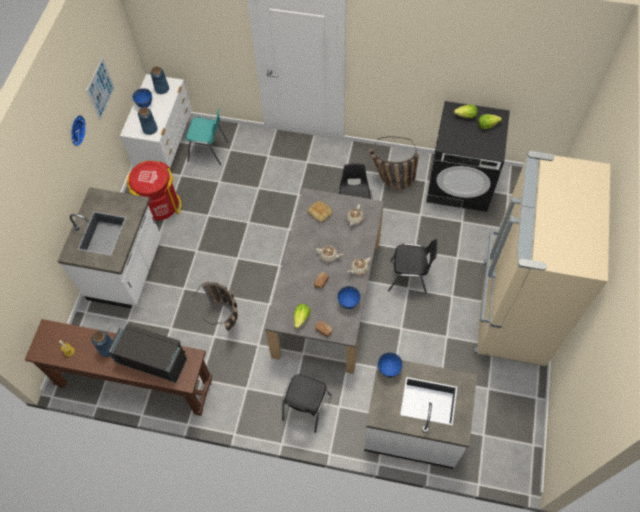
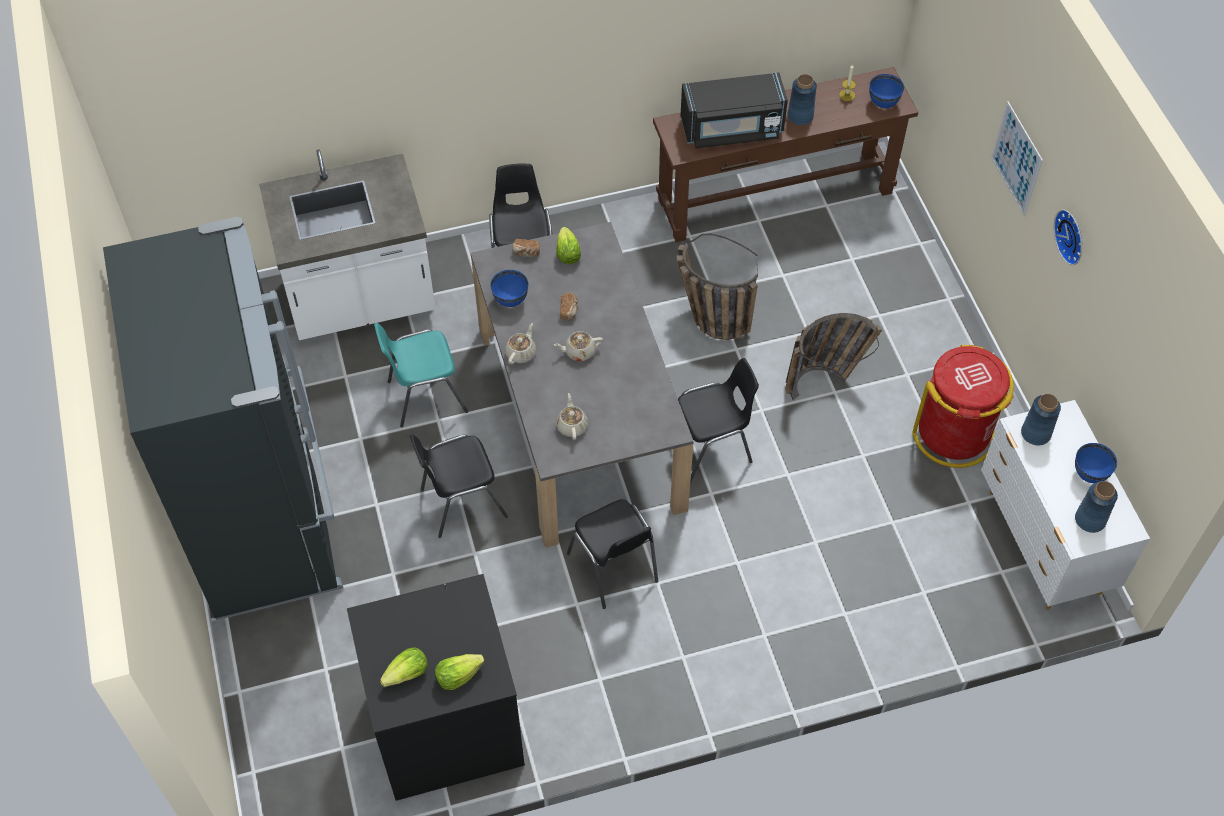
camera: 150 degrees right, 5 degrees down
white counter [58,187,161,308] -> none
picture [86,56,115,121] -> picture moved to [991,101,1043,216]
turquoise chair [186,109,228,165] -> turquoise chair moved to [374,323,468,428]
bread [307,201,333,223] -> none
basket [369,136,419,190] -> basket moved to [785,313,882,400]
blue bowl [378,352,403,378] -> blue bowl moved to [869,74,904,109]
beige fridge [474,151,610,366] -> black fridge [103,217,343,620]
none -> black chair [678,358,759,484]

